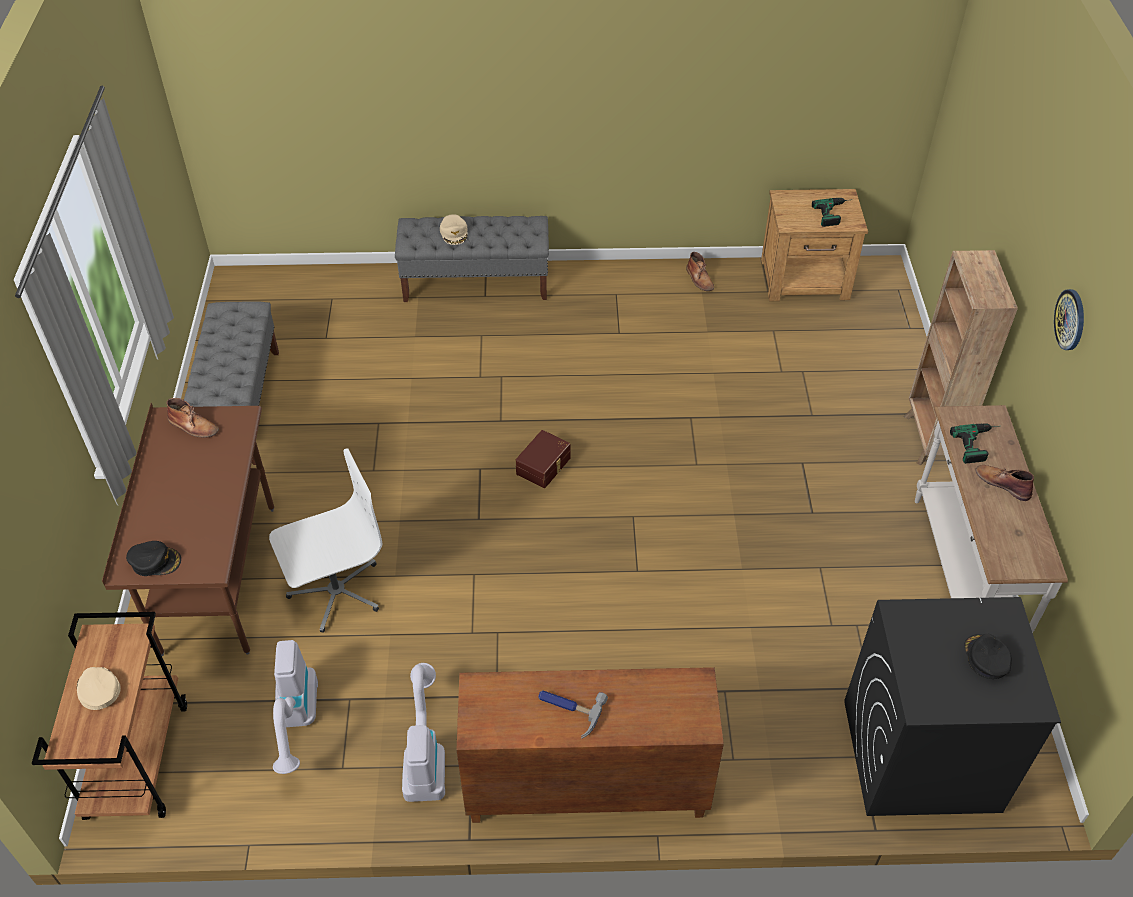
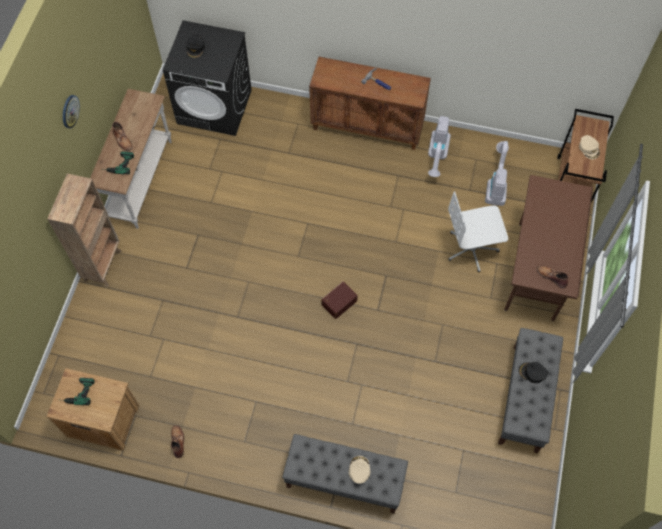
camera: 165 degrees left, 15 degrees up
black cap [126,541,181,576] -> black cap moved to [519,362,548,383]

